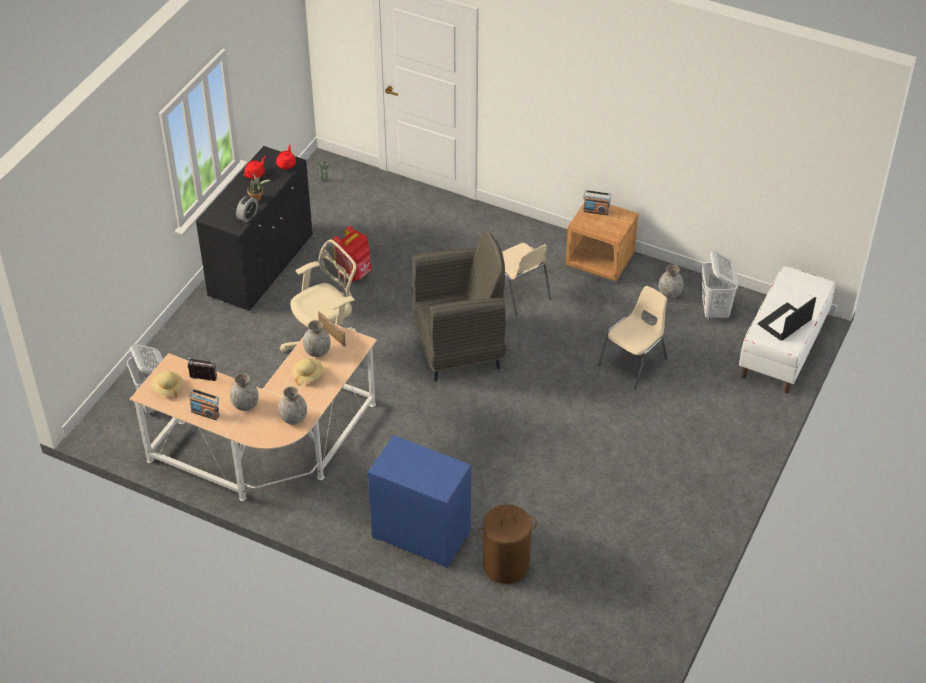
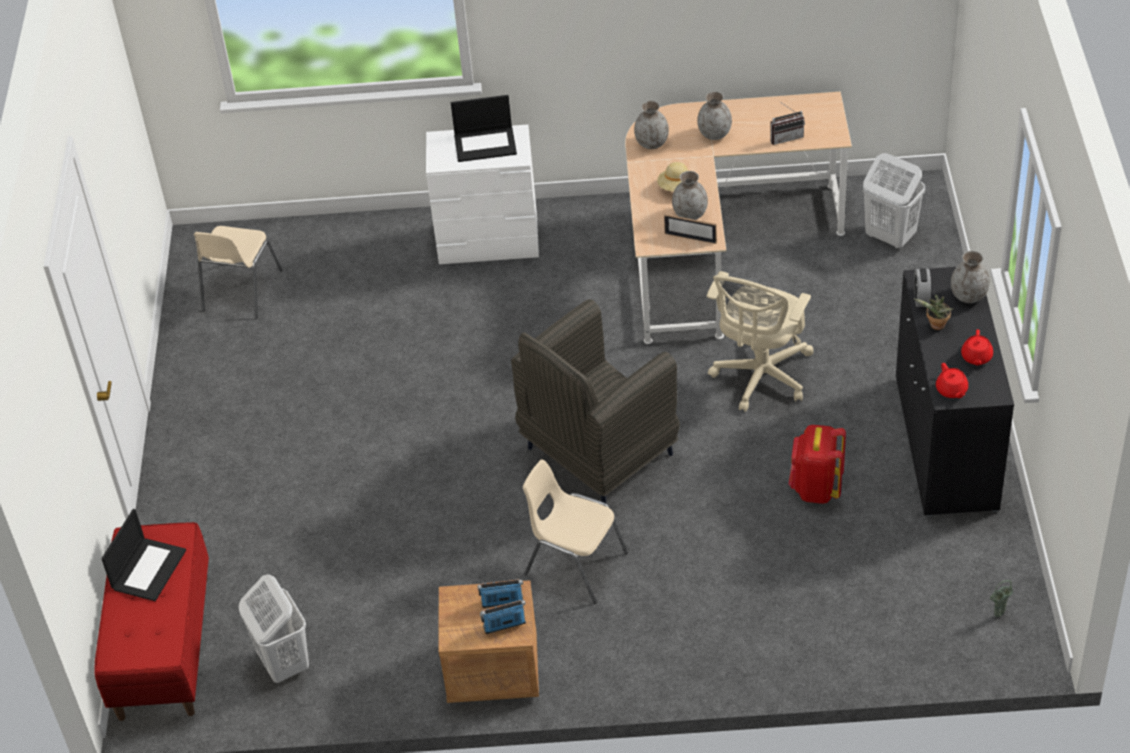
camera: 155 degrees right, 0 degrees up
beige hat [151,371,183,398] -> none
radio [189,389,220,420] -> radio moved to [477,579,523,608]
blue dresser [368,435,471,568] -> white dresser [426,125,539,264]
brown laundry basket [478,504,537,584] -> none
beige chair [598,286,668,390] -> beige chair moved to [194,226,283,319]
grey vase [659,265,683,298] -> grey vase moved to [951,251,990,303]
white bench [739,266,835,393] -> red bench [94,522,209,721]
none -> laptop [451,95,517,162]

